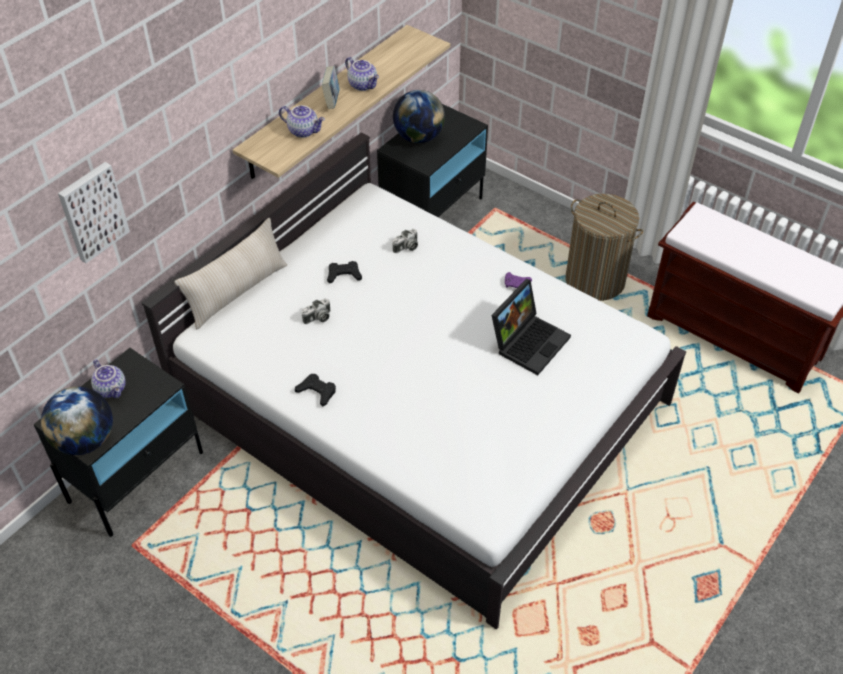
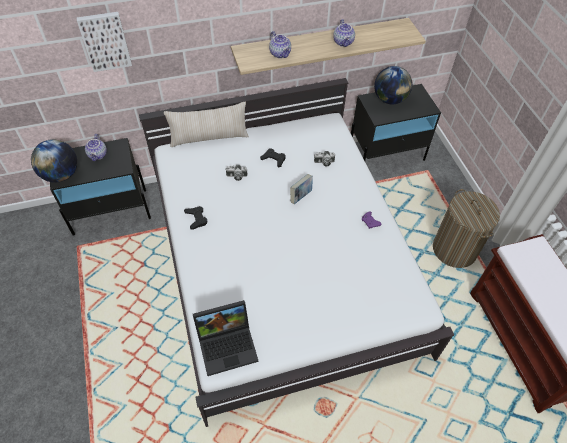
camera: 35 degrees right, 5 degrees up
book [321,66,340,109] -> book moved to [290,174,313,204]
laptop [491,279,571,375] -> laptop moved to [193,300,258,376]

